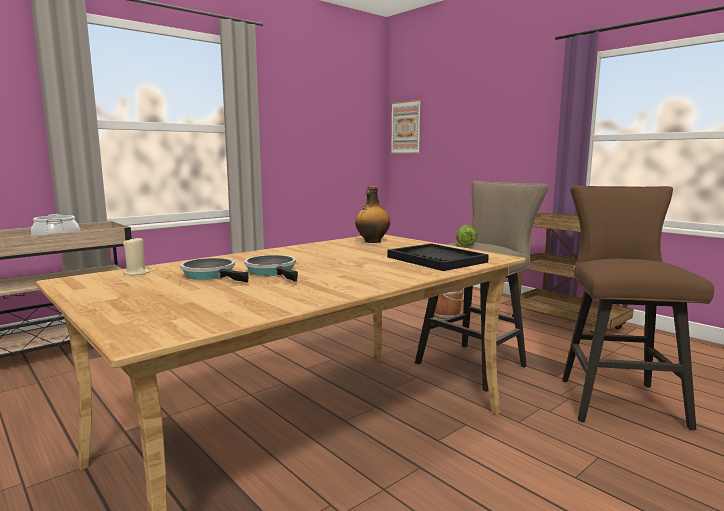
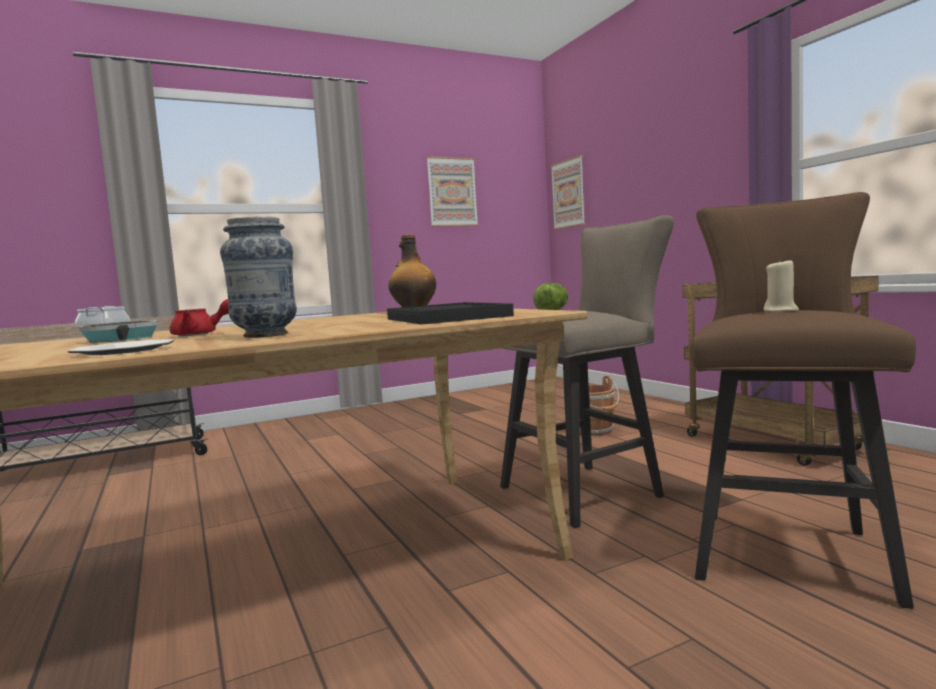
camera: 15 degrees right, 5 degrees down
beige candle [123,236,150,275] -> beige candle moved to [764,258,799,312]
frying pan [244,255,298,282] -> red teapot [169,299,229,336]
none -> plate [68,339,174,355]
none -> vase [220,217,297,338]
none -> picture [426,156,478,227]

